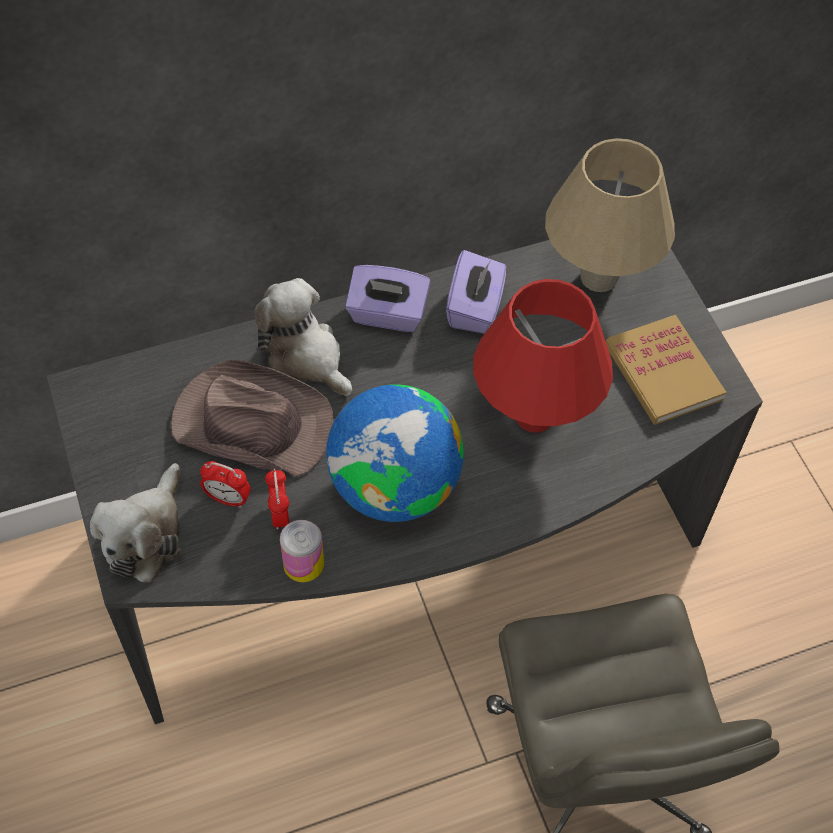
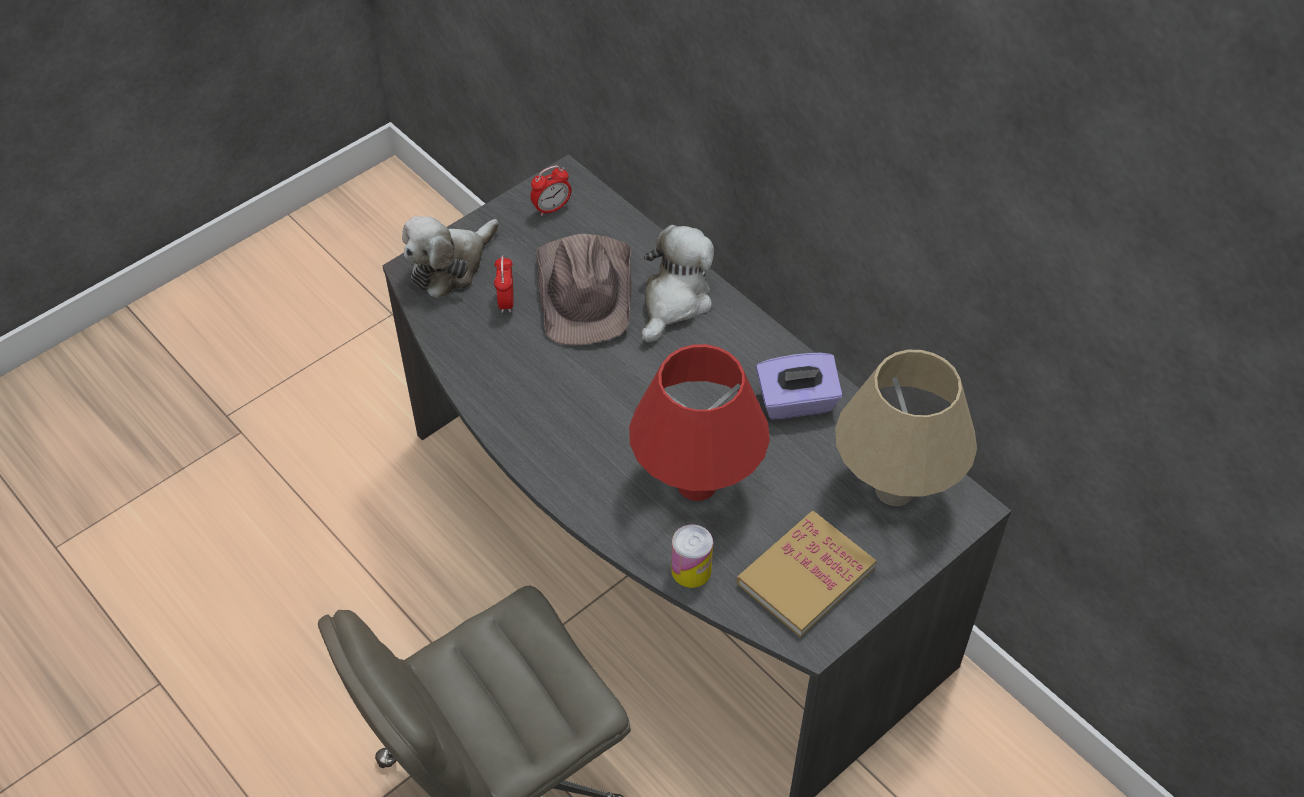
camera: 70 degrees right, 5 degrees down
plush toy [90,463,181,583] -> plush toy turned 45 degrees counterclockwise [402,216,499,299]
alarm clock [265,469,289,530] -> alarm clock moved to [530,165,571,216]
can [280,520,324,582] -> can moved to [671,524,713,588]
globe [326,384,464,522] -> none
purple tissue box [345,265,431,332] -> none

